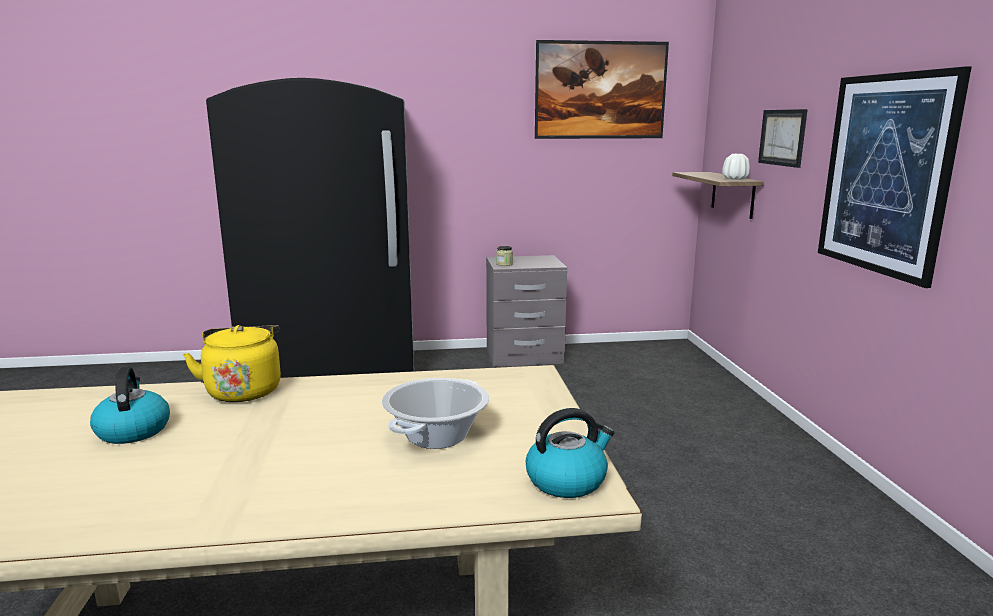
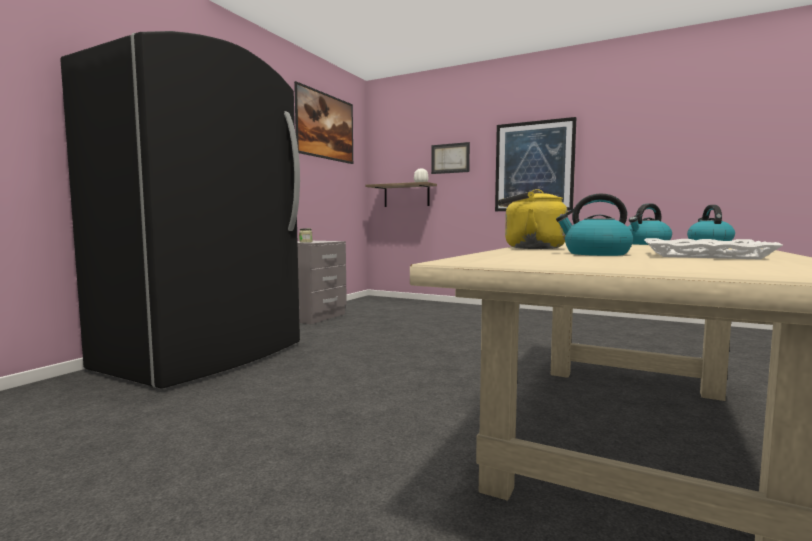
camera: 55 degrees left, 10 degrees down
cooking pot [382,378,489,449] -> kettle [628,203,672,245]
none -> white tray [644,238,783,260]

